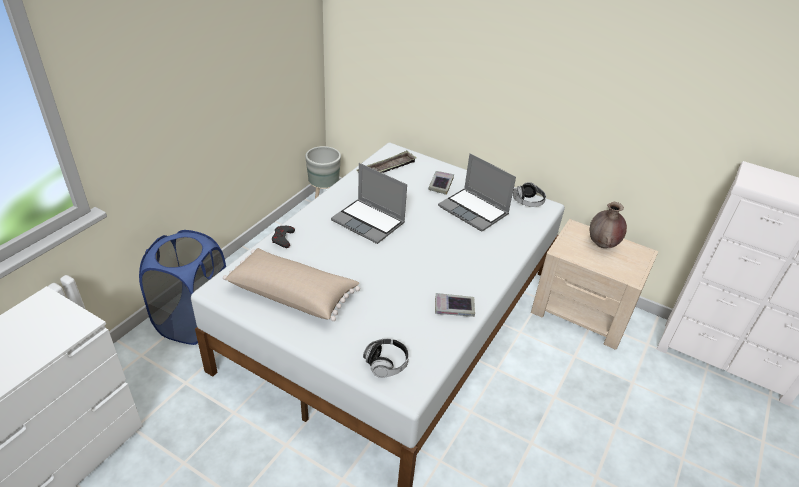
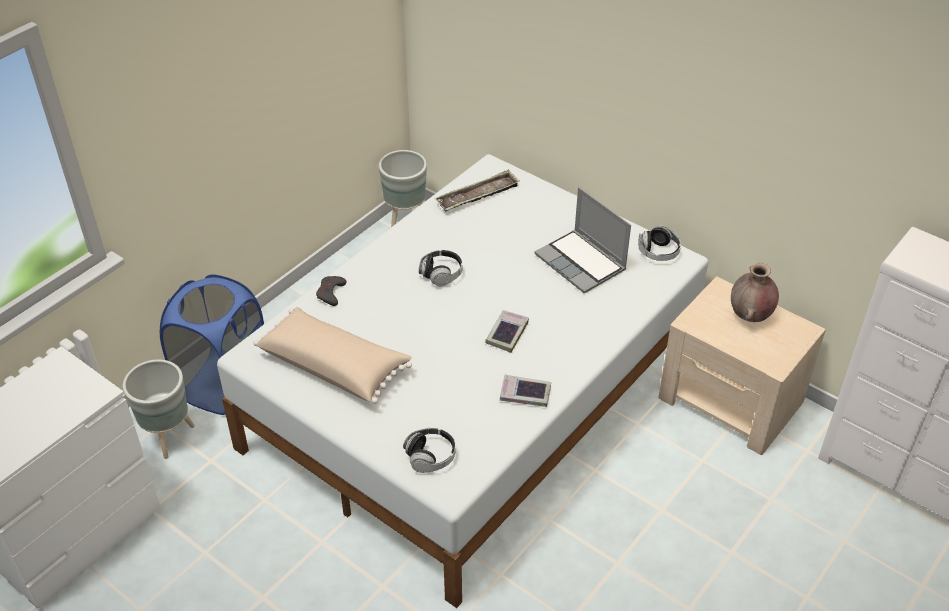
camera: 10 degrees right, 5 degrees up
laptop [331,163,407,244] -> headphones [419,250,463,286]
book [428,171,454,195] -> book moved to [485,310,529,353]
none -> grey planter [122,359,195,459]

